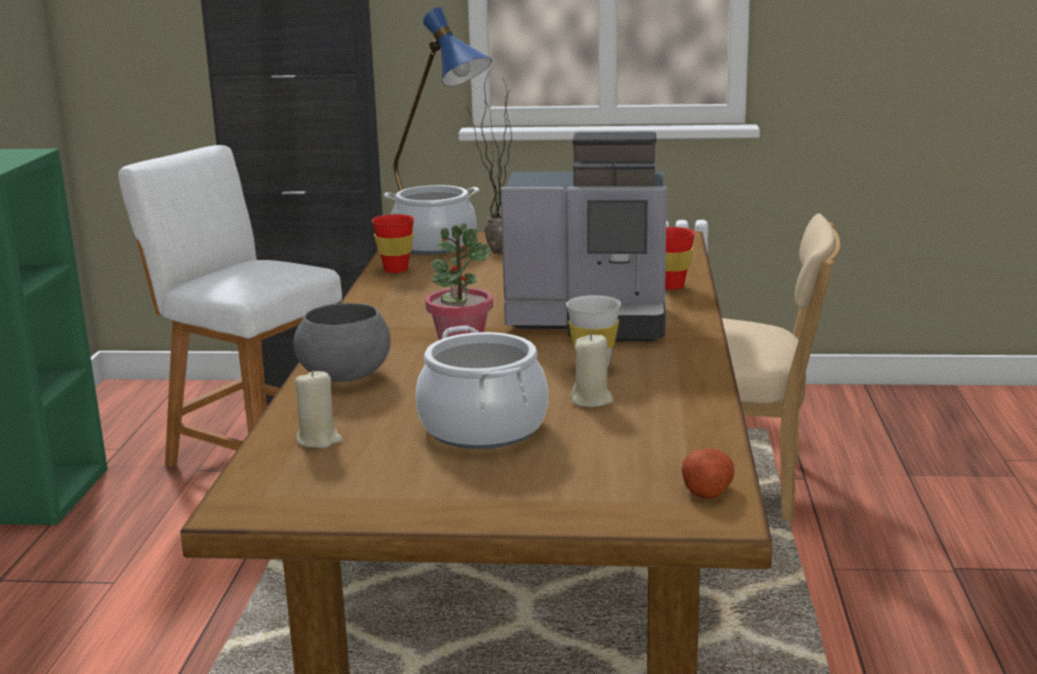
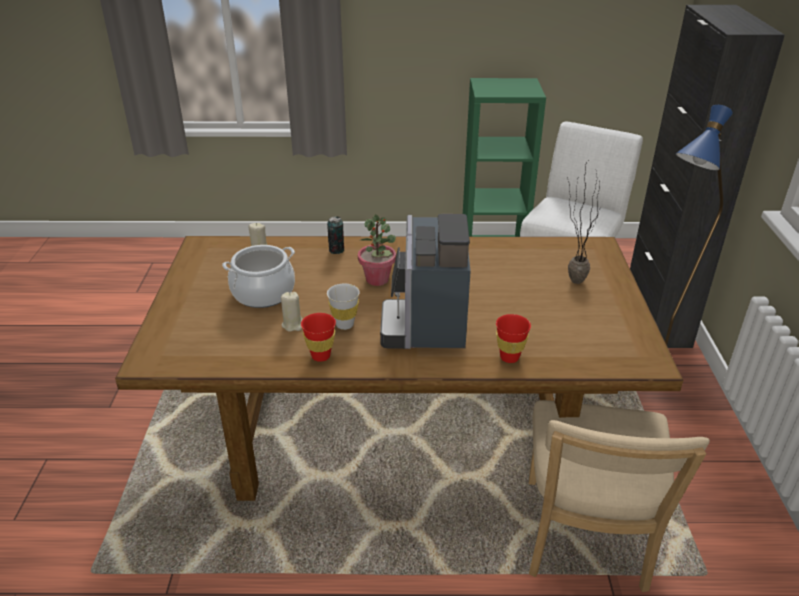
camera: 85 degrees right, 15 degrees up
grey bowl [293,303,391,382] -> can [327,217,344,254]
red cup [371,214,414,273] -> red cup moved to [301,313,336,362]
cooking pot [384,185,479,255] -> none
potato [681,449,735,499] -> none

